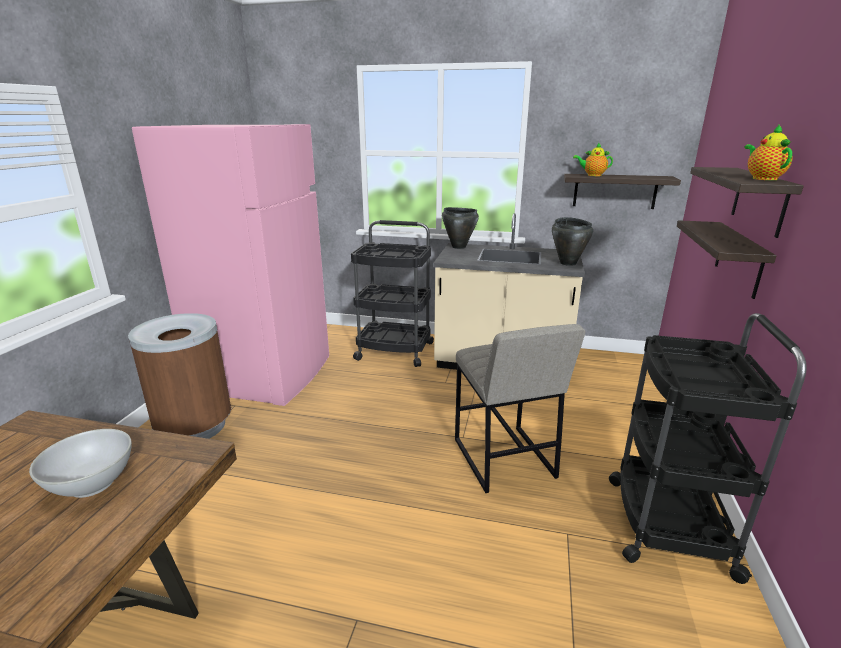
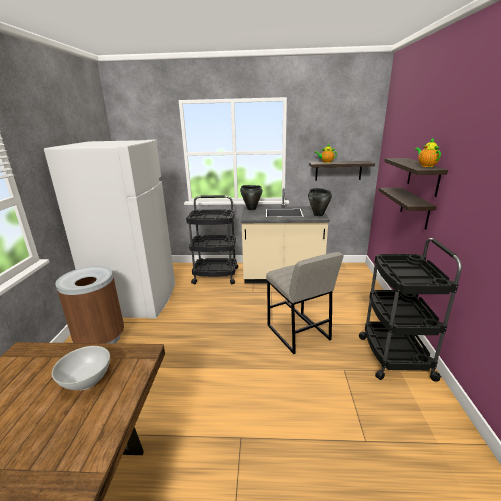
camera: 10 degrees left, 0 degrees up
pink fridge [132,124,329,406] -> white fridge [44,140,175,319]

